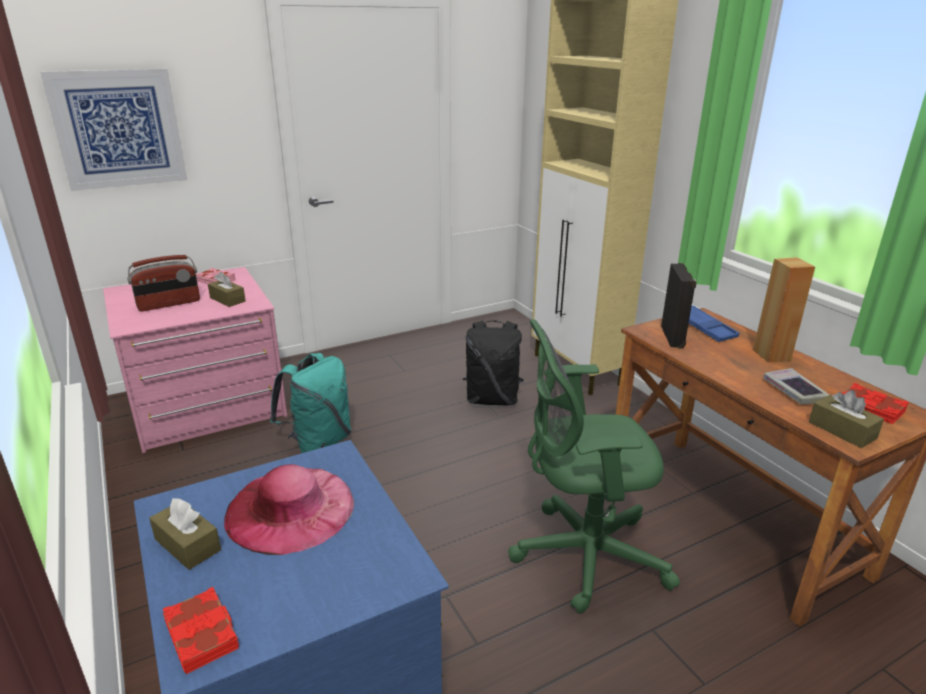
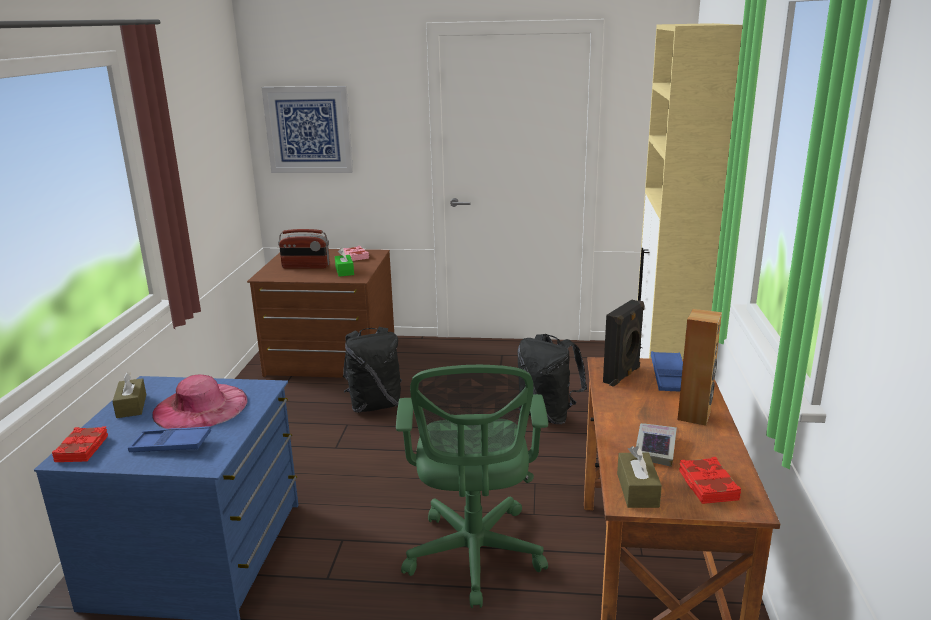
camera: 35 degrees right, 5 degrees down
pink dresser [103,267,287,453] -> brown dresser [247,249,394,378]
brown tissue box [208,272,246,307] -> green tissue box [335,248,354,277]
turquoise backpack [270,353,351,453] -> black backpack [343,327,402,412]
green office chair [508,319,680,614] -> green office chair turned 120 degrees counterclockwise [396,365,548,608]
none -> blue tray [128,426,211,452]

